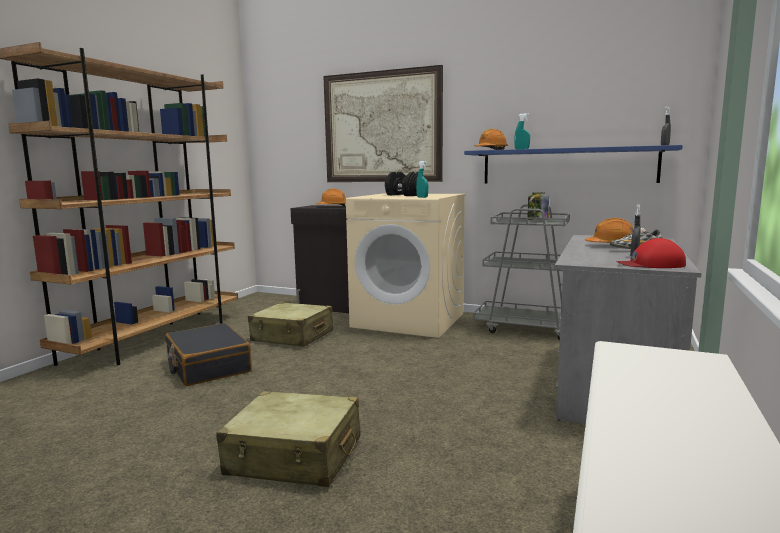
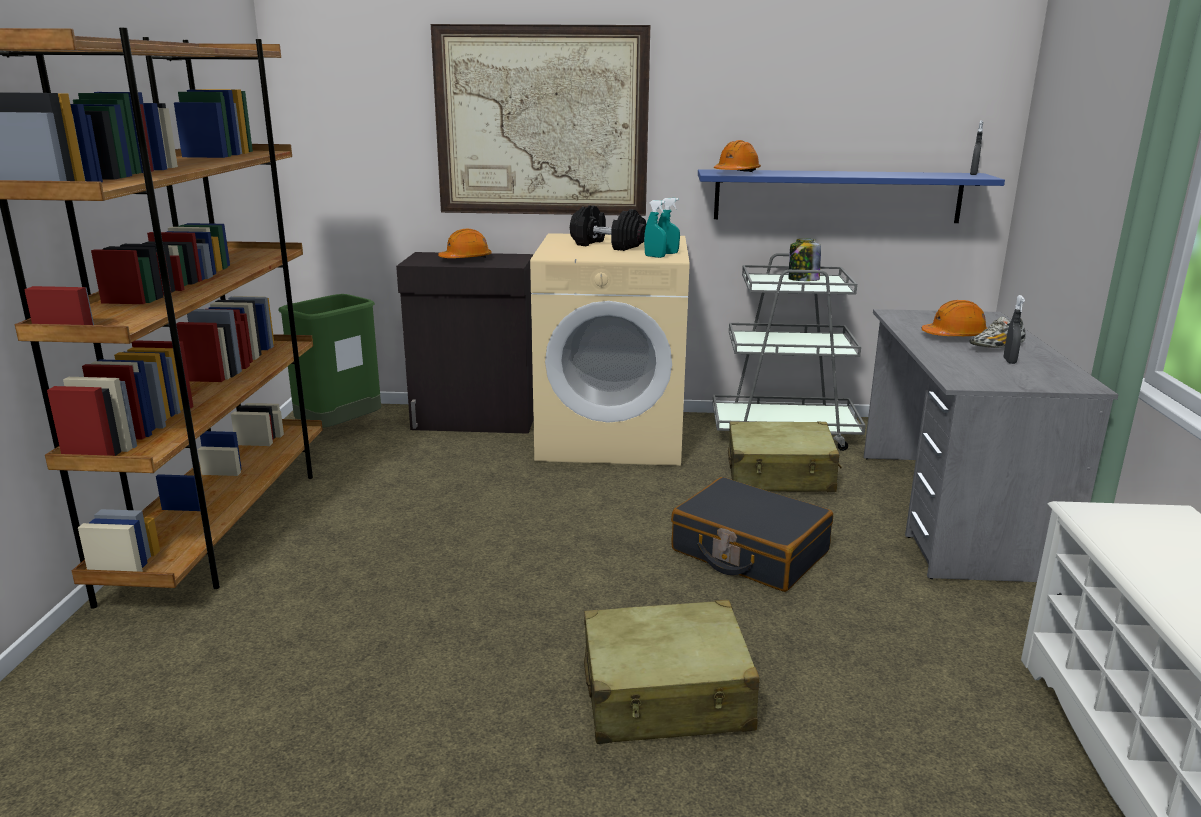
camera: 20 degrees left, 10 degrees up
black suitcase [165,323,252,386] -> black suitcase moved to [671,477,833,592]
beige suitcase [248,302,334,347] -> beige suitcase moved to [728,421,842,492]
turquoise spray bottle [514,113,530,149] -> turquoise spray bottle moved to [658,198,680,254]
red cap [617,238,686,268] -> none
none -> green trash can [278,294,381,428]

